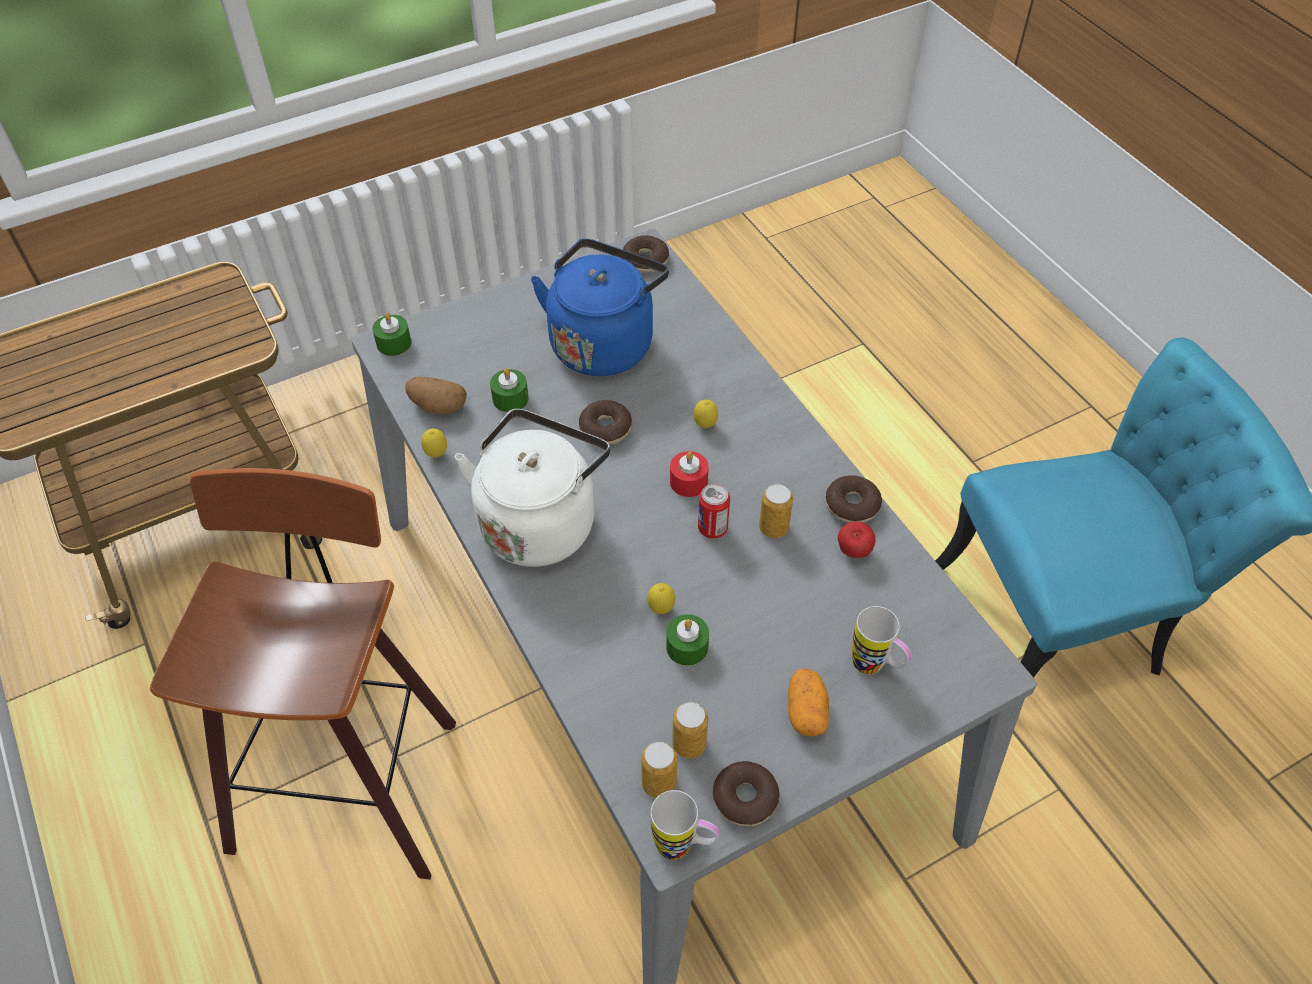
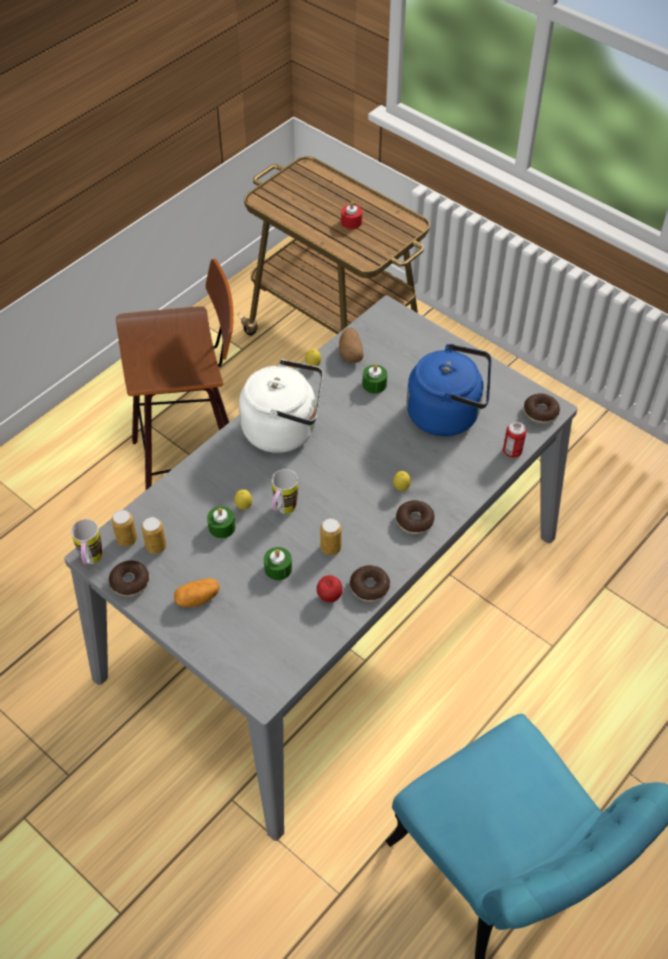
camera: 70 degrees right, 0 degrees up
green candle [372,313,411,356] -> green candle moved to [264,547,292,580]
donut [579,400,632,445] -> donut moved to [396,500,435,534]
red candle [670,451,709,497] -> red candle moved to [341,202,362,229]
can [698,484,730,539] -> can moved to [503,421,527,458]
mug [852,606,911,675] -> mug moved to [272,469,298,514]

